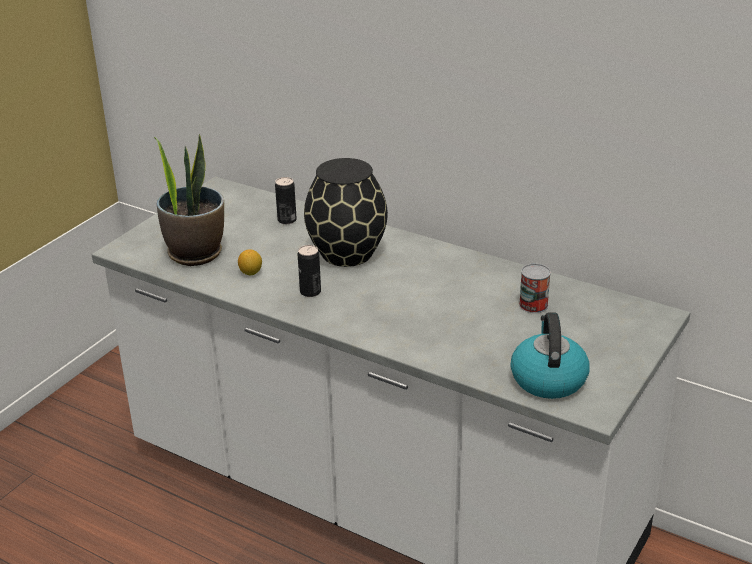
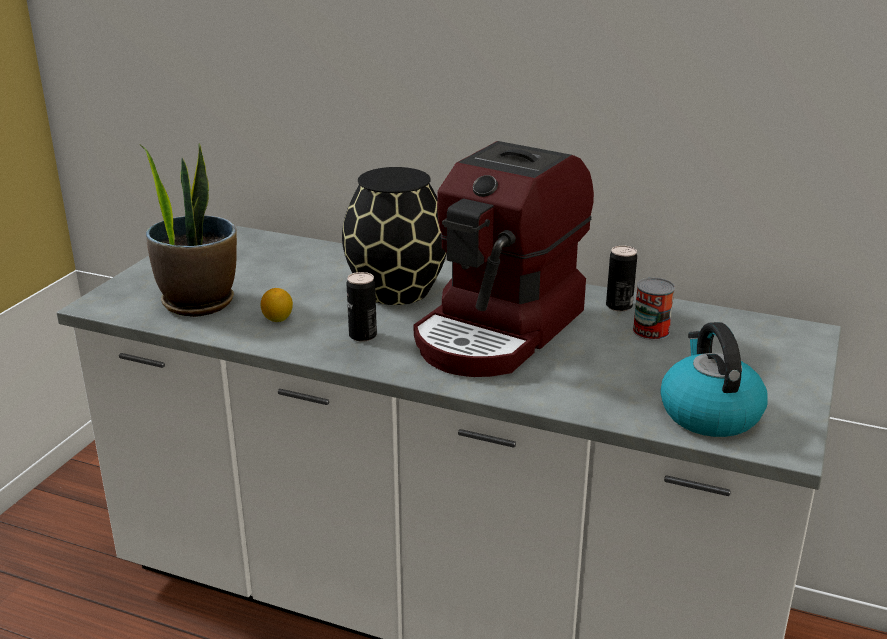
camera: 10 degrees left, 5 degrees down
can [275,177,297,224] -> can moved to [606,245,637,311]
none -> coffee machine [414,141,594,377]

